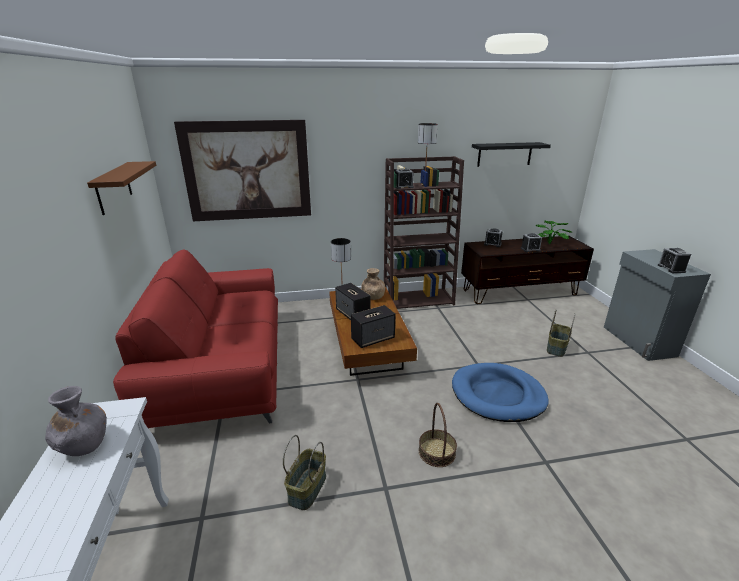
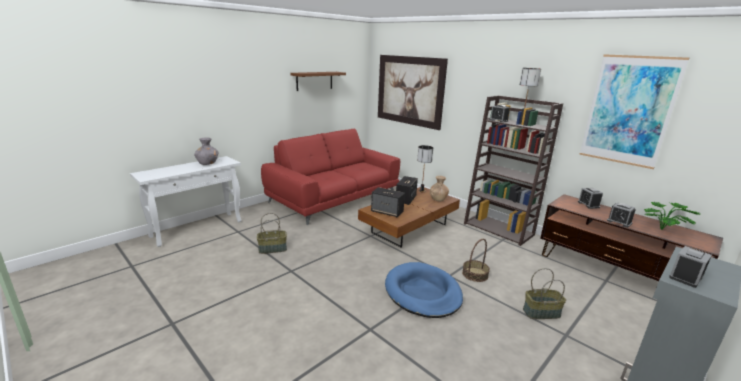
camera: 55 degrees right, 5 degrees down
basket [419,403,457,467] -> basket moved to [462,239,490,282]
black shelf [472,142,551,167] -> picture [579,54,689,169]

